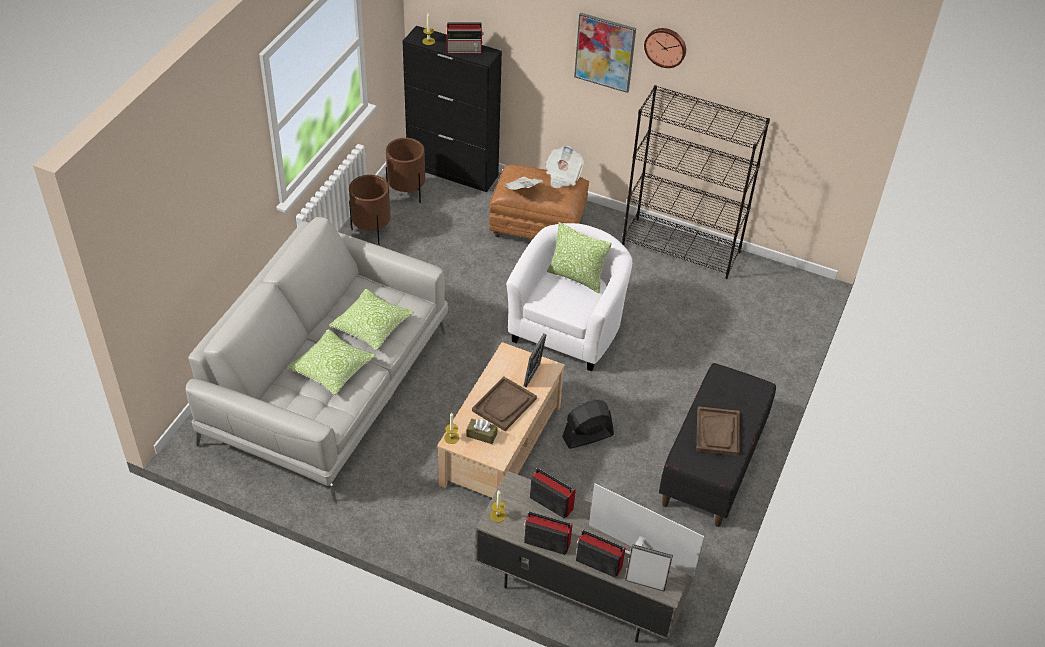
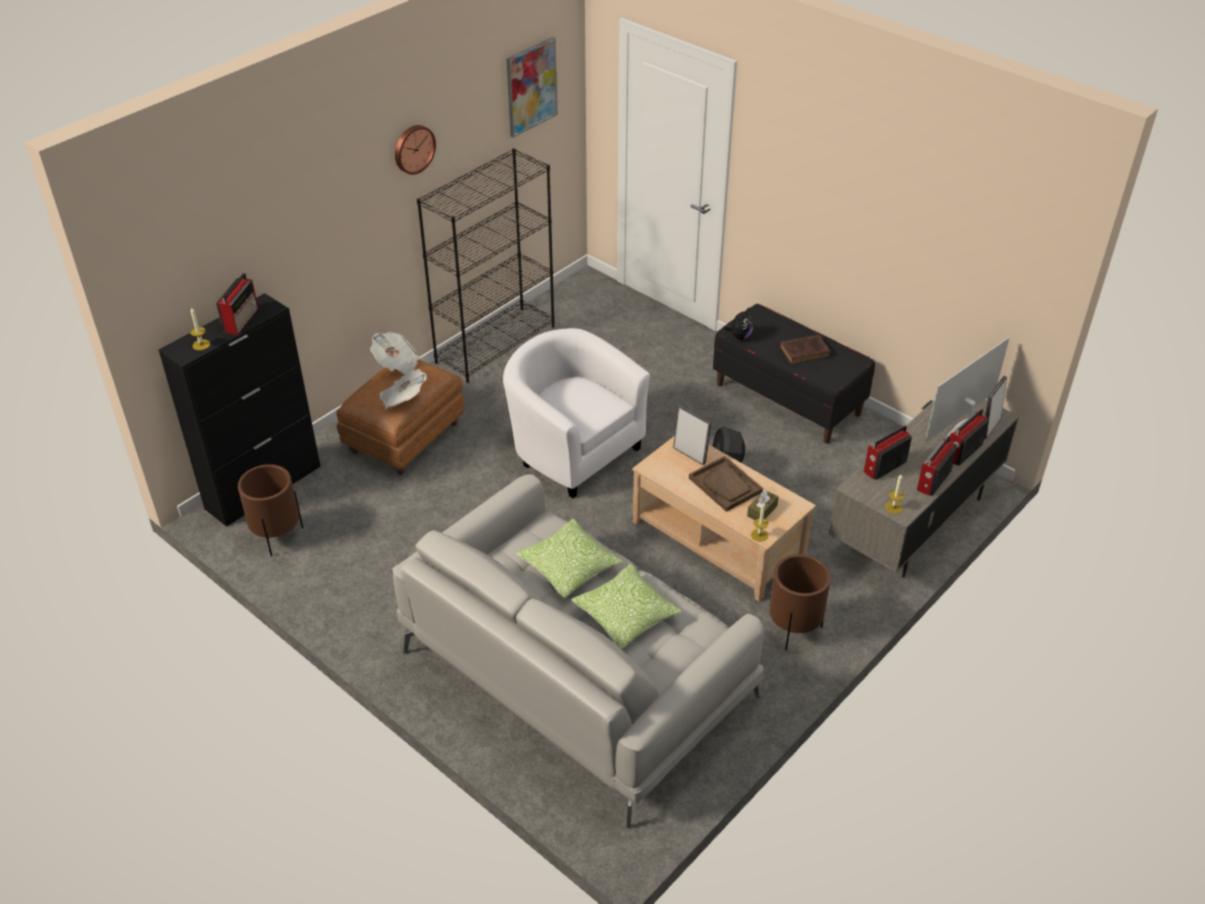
camera: 70 degrees left, 5 degrees down
brown planter [349,175,391,245] -> brown planter moved to [769,554,831,651]
pillow [547,222,612,293] -> none
picture [574,13,636,93] -> picture moved to [506,37,557,137]
brown tray [696,406,740,456] -> brown book [780,335,830,364]
none -> plush toy [724,307,753,340]

